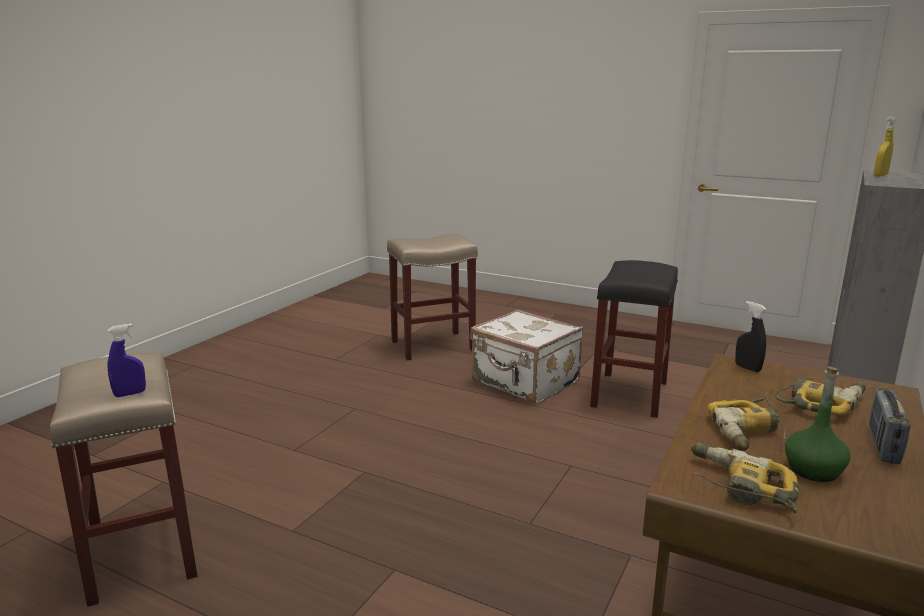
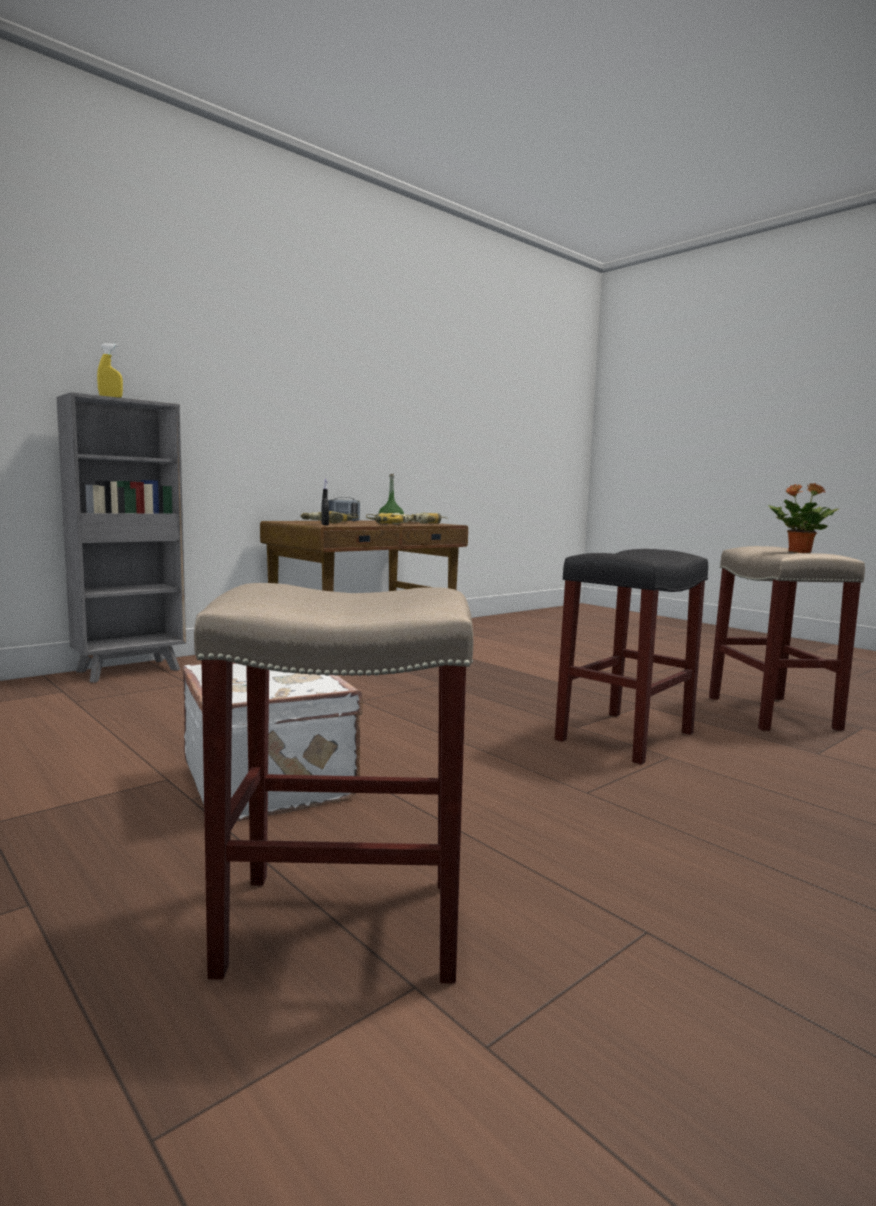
camera: 160 degrees left, 10 degrees down
blue spray bottle [108,324,146,397] -> none
black stool [590,260,678,418] -> black stool moved to [555,549,708,765]
none -> potted plant [768,483,839,553]

